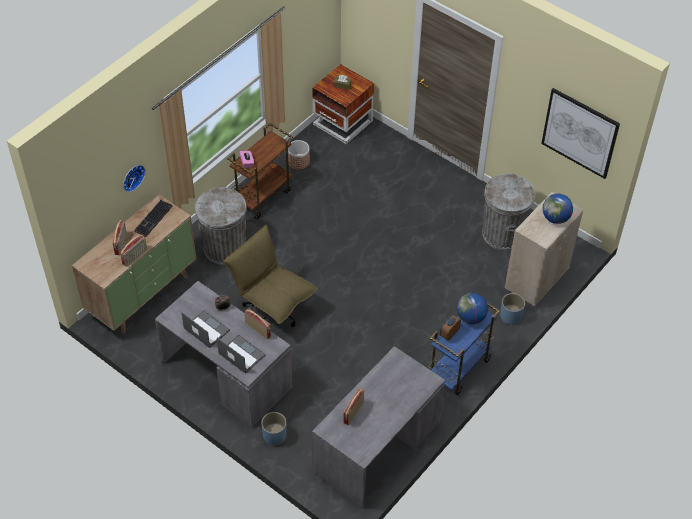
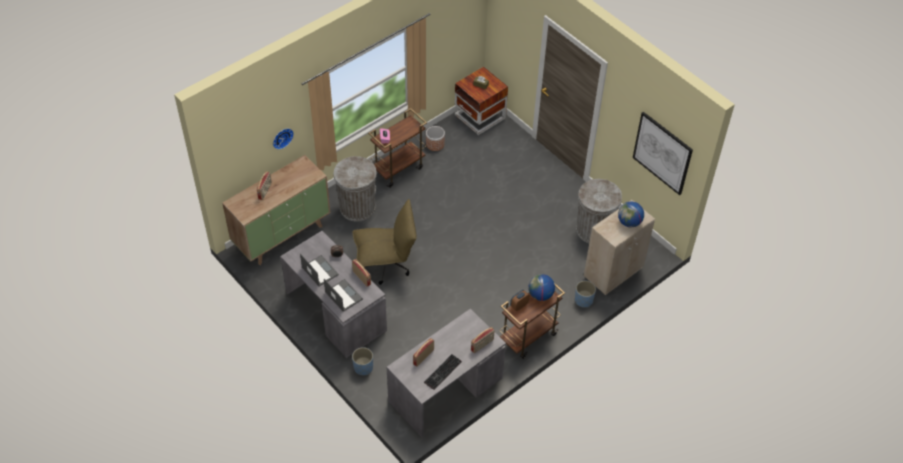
camera: 10 degrees right, 0 degrees up
radio [120,235,147,267] -> radio moved to [471,327,495,353]
keyboard [134,200,172,237] -> keyboard moved to [424,354,462,390]
beige office chair [223,225,318,327] -> beige office chair turned 120 degrees clockwise [353,199,417,285]
blue cart [428,303,500,395] -> brown cart [499,283,565,359]

